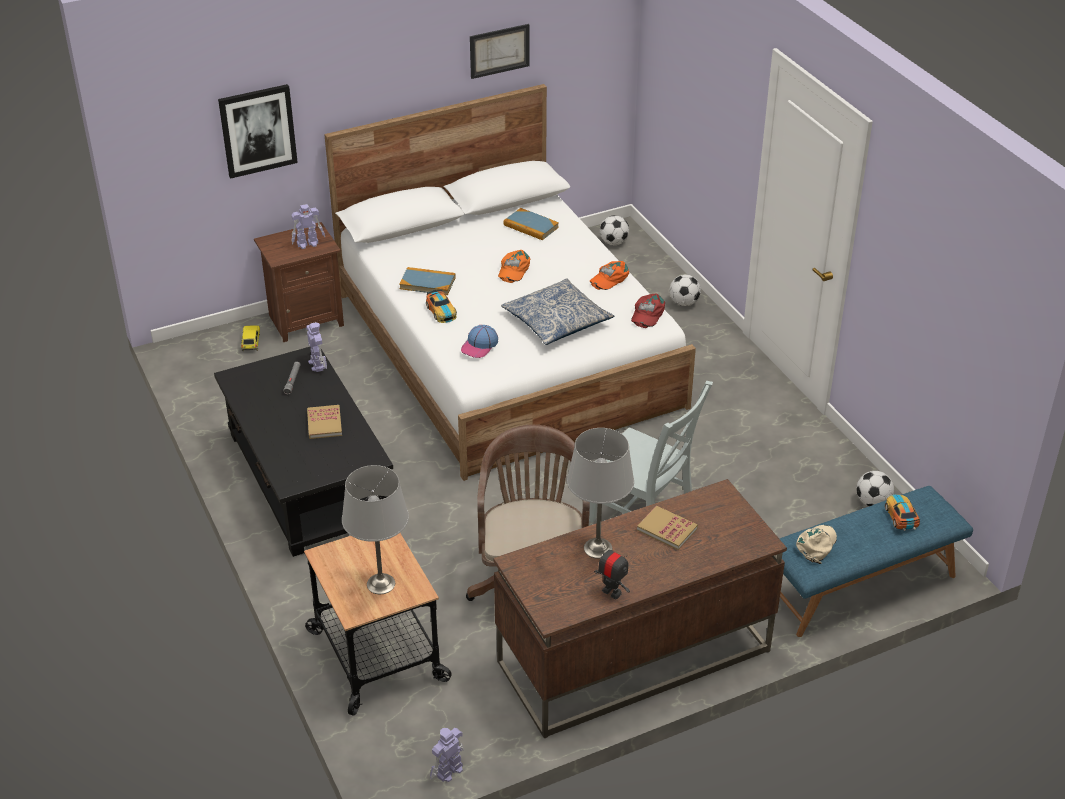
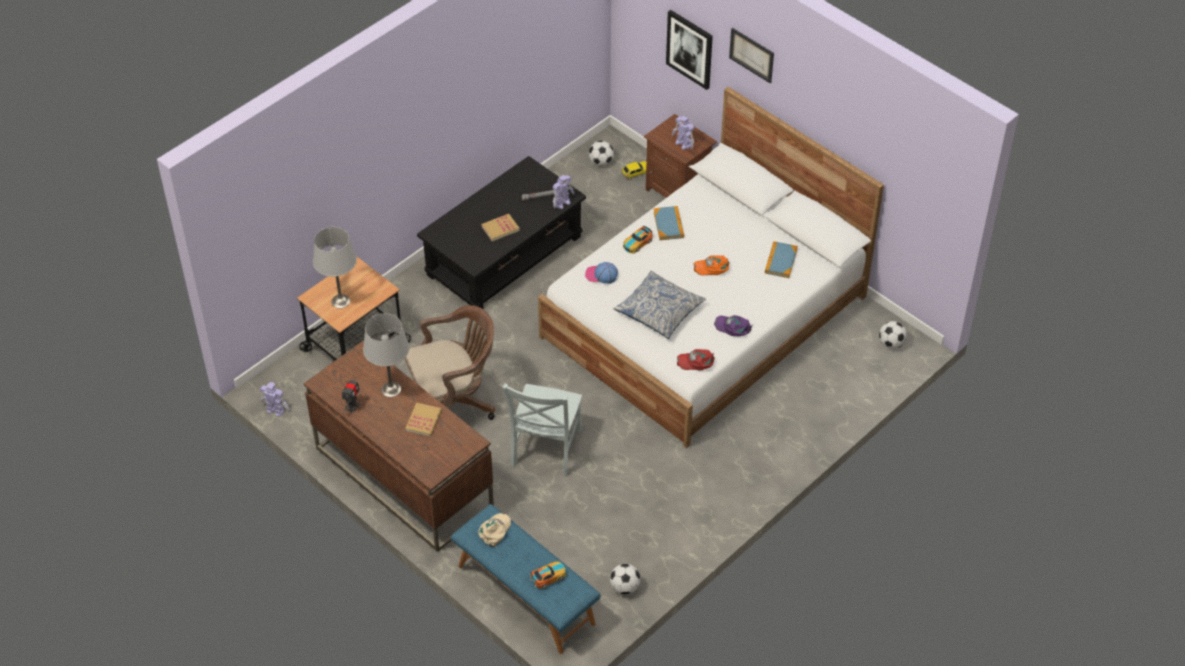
camera: 70 degrees right, 10 degrees up
picture [470,24,530,79] -> picture moved to [729,28,774,83]
orange cap [590,261,629,290] -> purple cap [714,315,753,336]
football [669,275,701,306] -> football moved to [589,140,614,166]
beige cap [796,525,837,564] -> beige cap turned 75 degrees counterclockwise [478,513,511,548]

